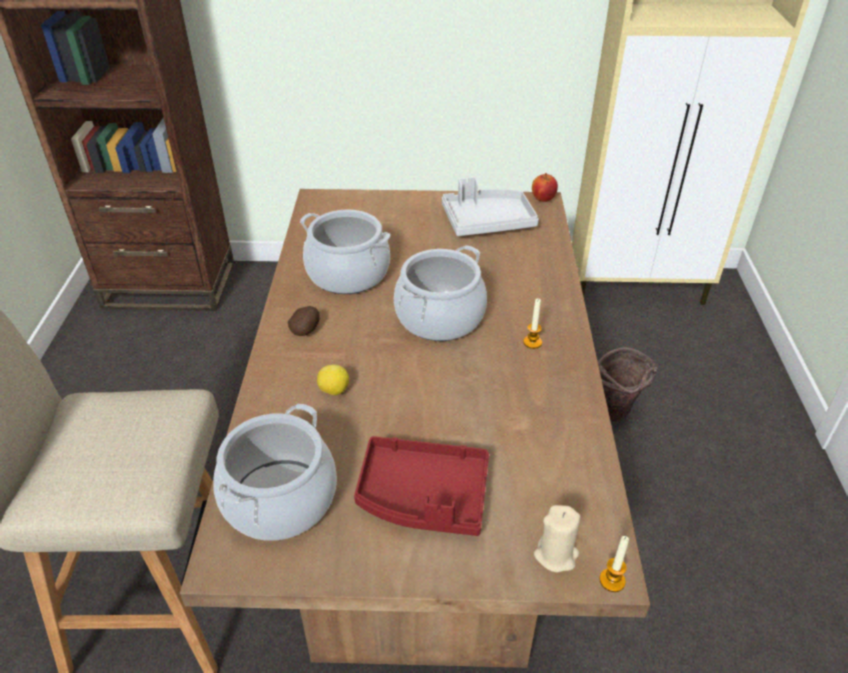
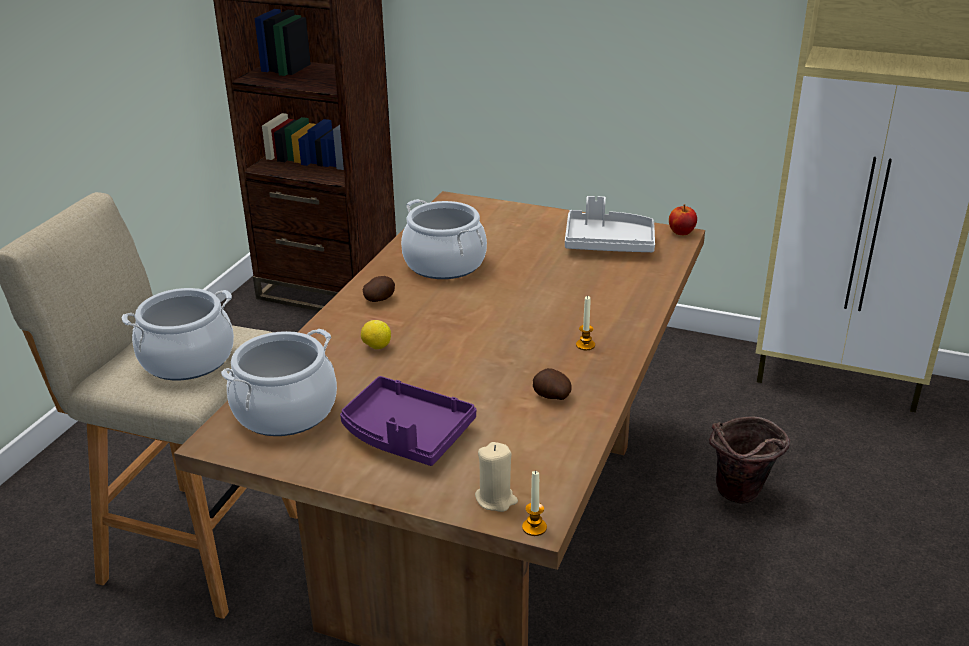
camera: 20 degrees right, 10 degrees down
red tray [354,436,489,536] -> purple tray [340,376,476,466]
cooking pot [394,245,487,341] -> cooking pot moved to [122,288,234,380]
none -> potato [533,368,572,400]

